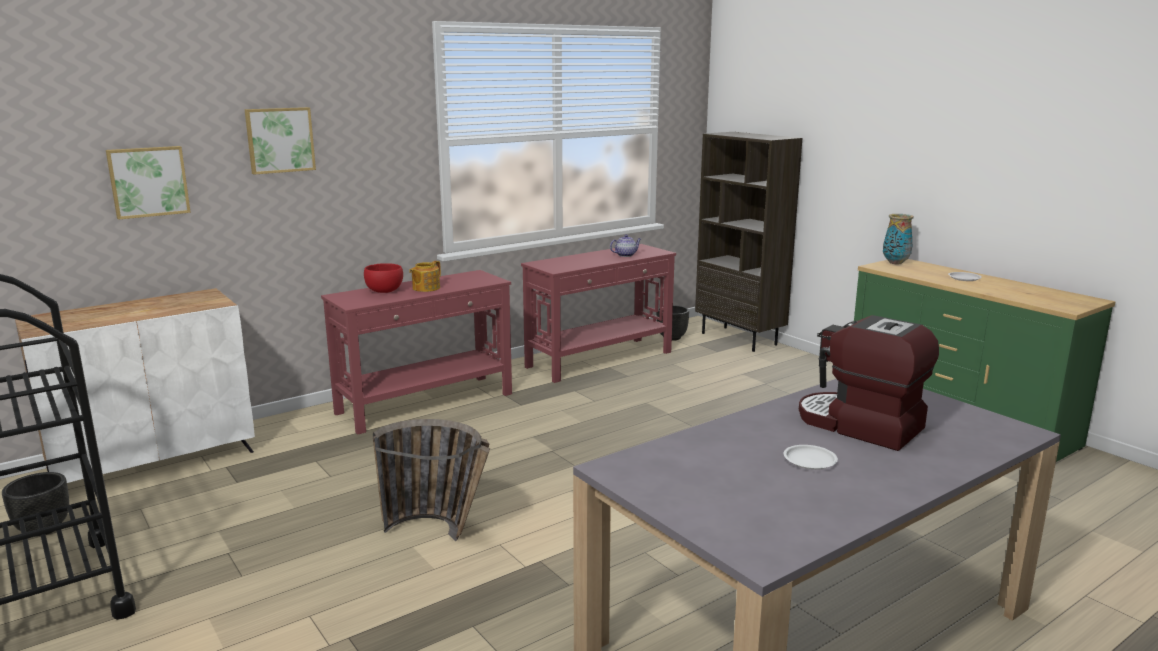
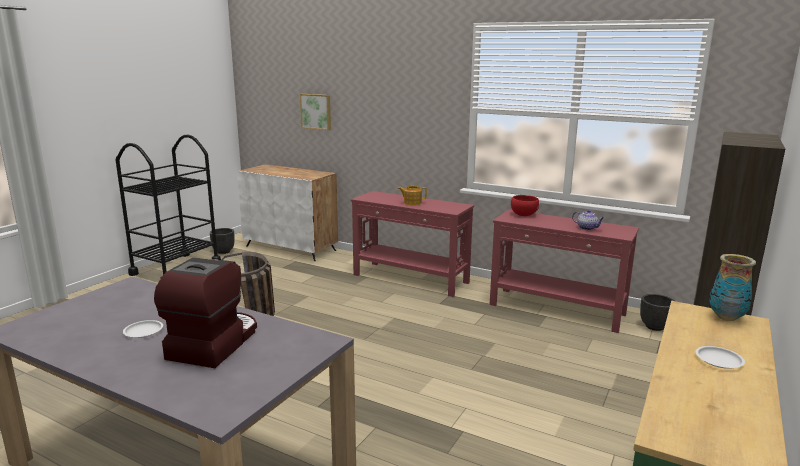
camera: 65 degrees right, 0 degrees up
picture [245,107,316,175] -> none
red bowl [364,263,403,293] -> red bowl moved to [511,195,539,216]

